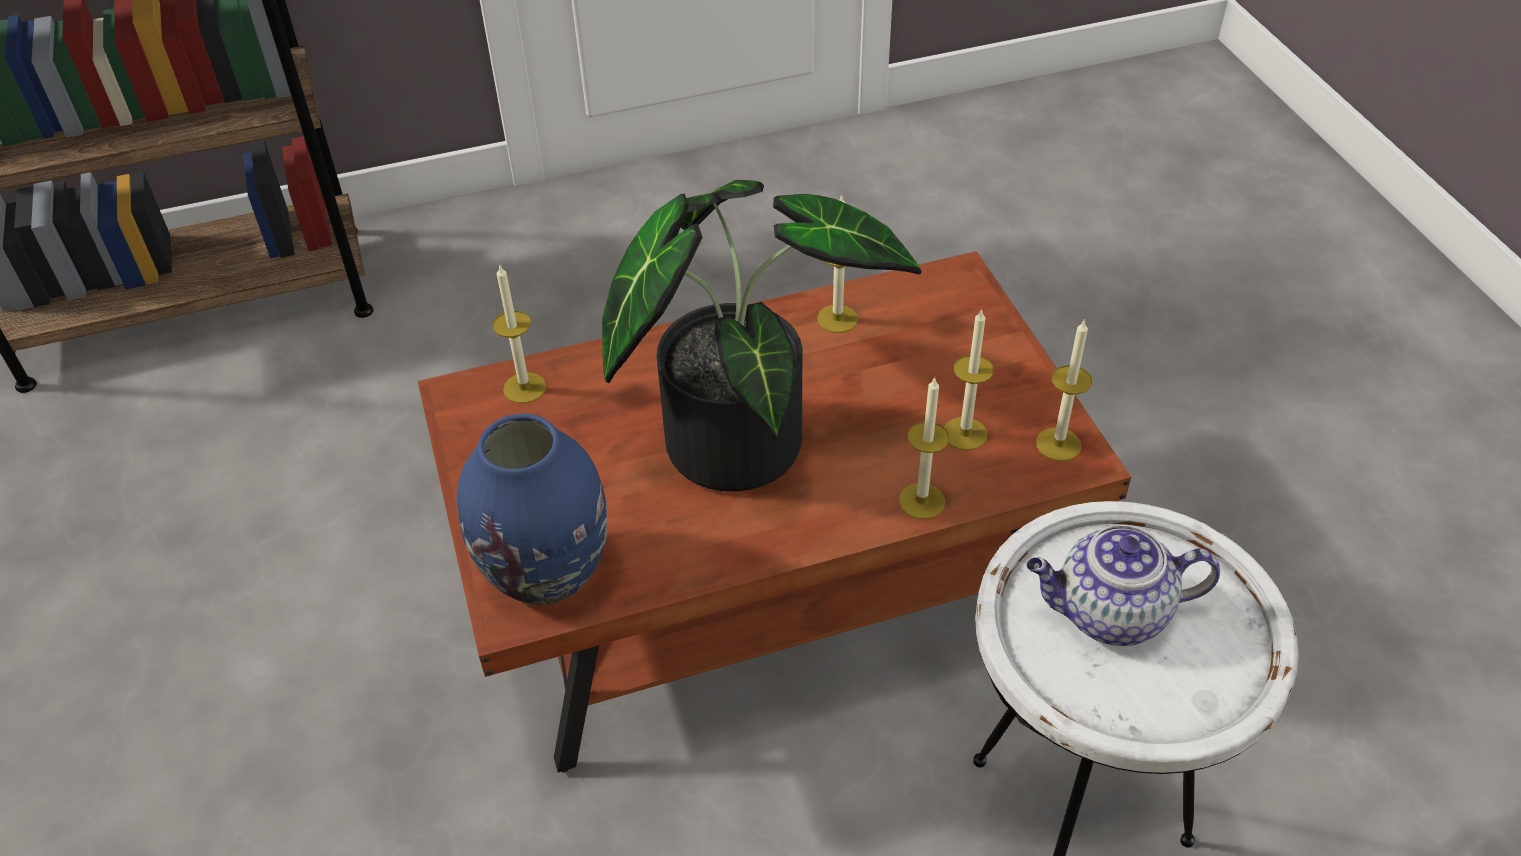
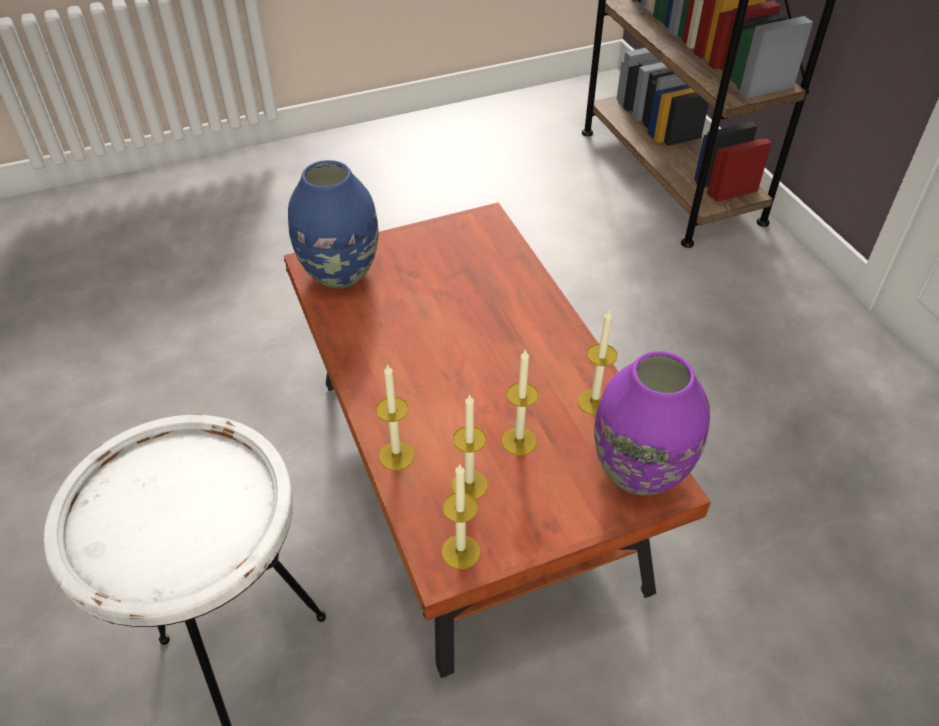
camera: 85 degrees right, 0 degrees up
candle [492,264,546,403] -> candle moved to [502,349,538,456]
potted plant [602,180,922,492] -> none
teapot [1026,525,1220,646] -> none
none -> purple vase [594,351,710,495]

